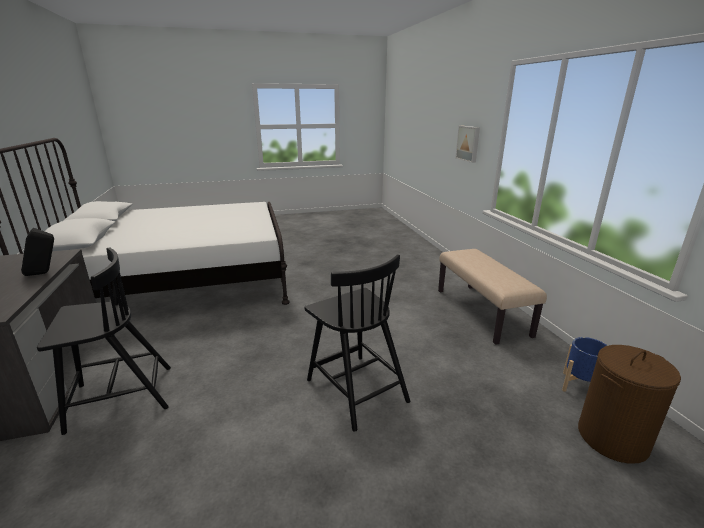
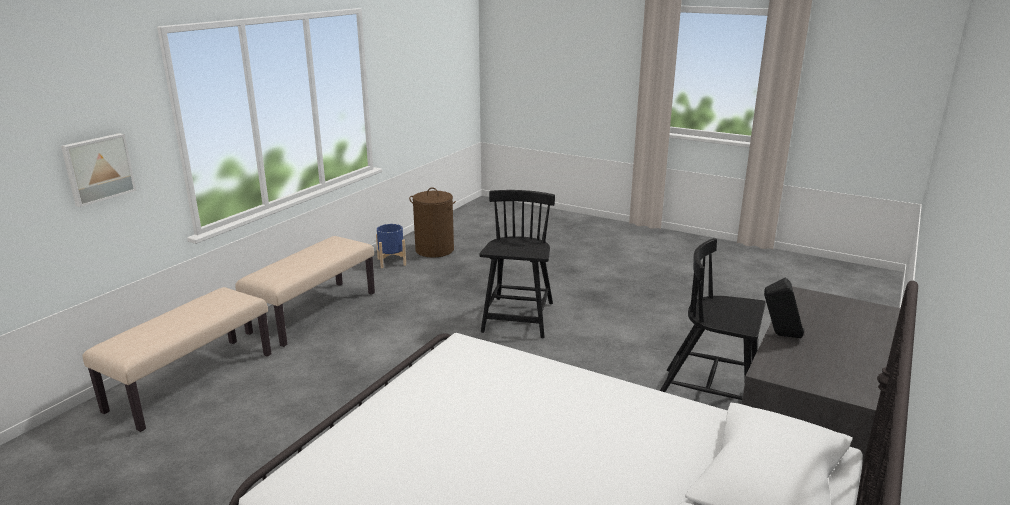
camera: 135 degrees left, 0 degrees up
none -> beige bench [83,287,271,432]

